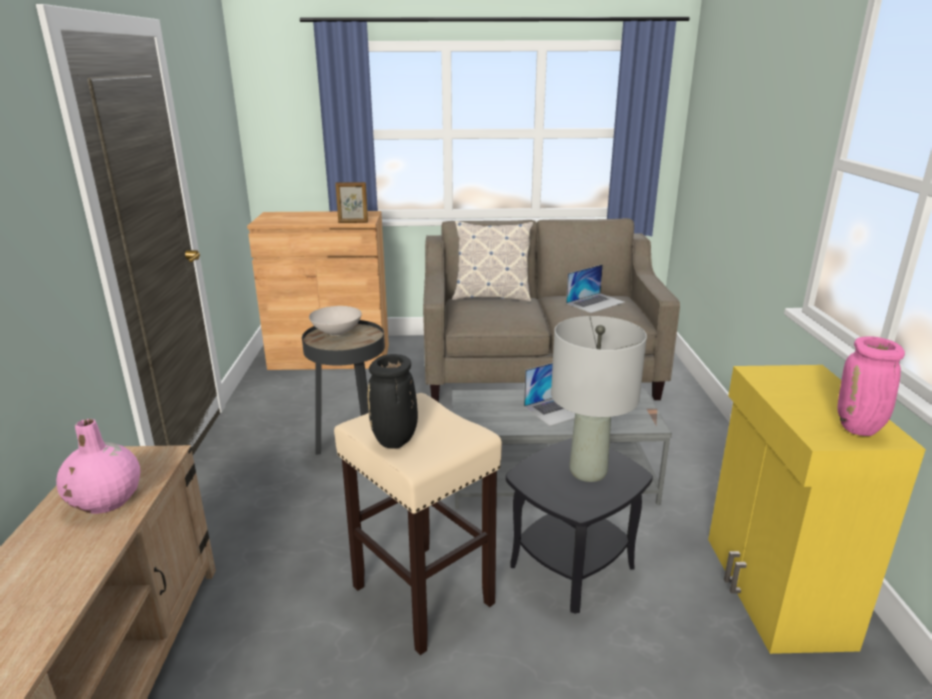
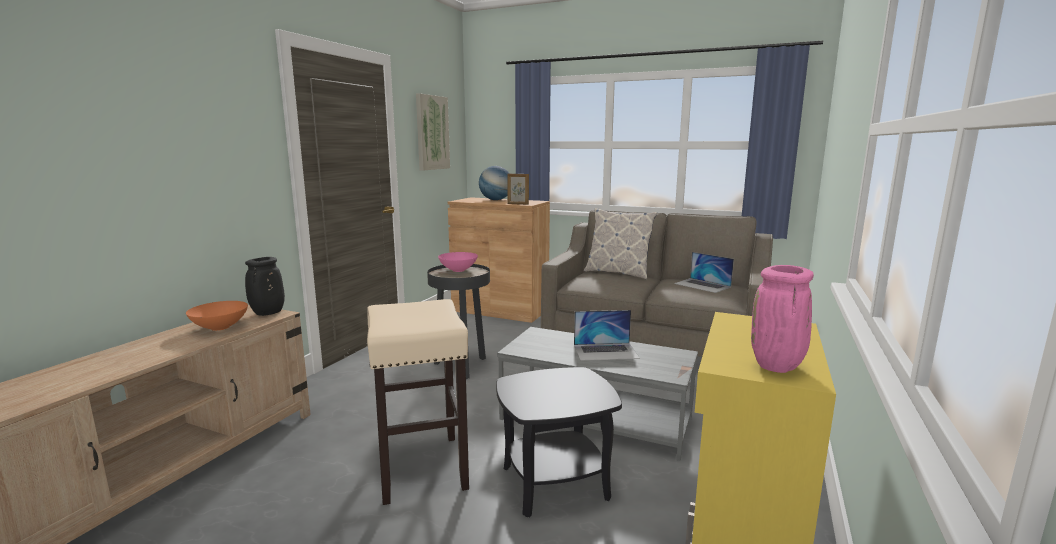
camera: 25 degrees right, 10 degrees down
pink vase [56,419,140,514] -> orange bowl [186,301,248,331]
white bowl [309,306,362,336] -> pink bowl [438,252,478,272]
black vase [367,354,418,448] -> black vase moved to [245,257,285,316]
grey table lamp [551,316,647,482] -> none
laptop [566,264,625,313] -> laptop turned 60 degrees clockwise [674,252,734,293]
none -> picture [416,93,450,171]
none -> globe [479,166,509,200]

